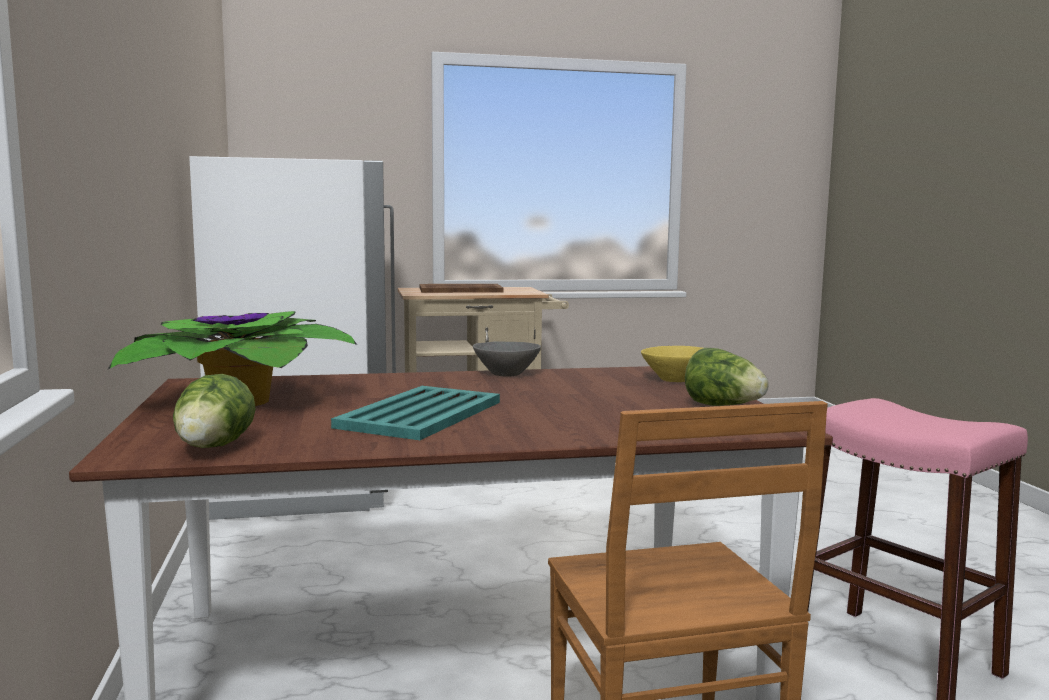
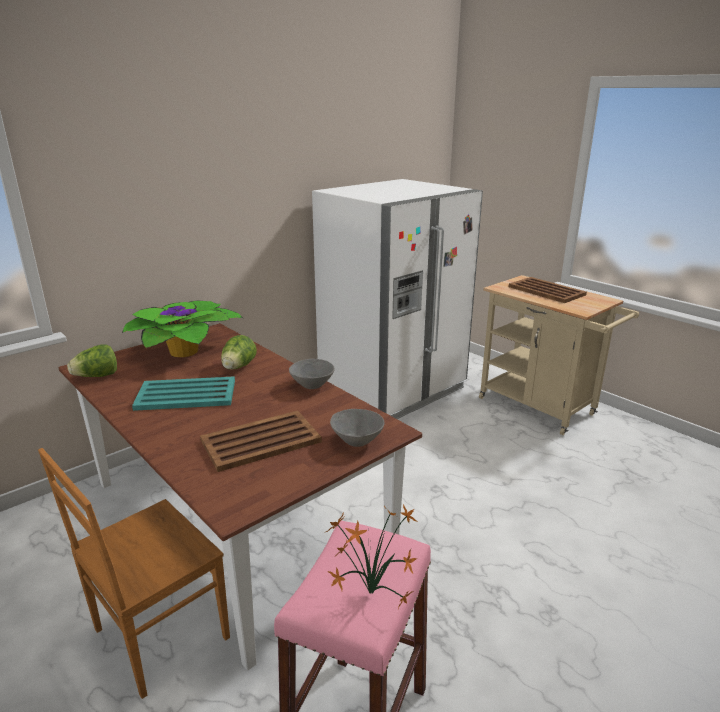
camera: 60 degrees right, 15 degrees up
yellow bowl [641,346,703,382] -> grey bowl [330,409,385,447]
lettuce [685,348,769,406] -> lettuce moved to [221,335,257,370]
none -> brown tray [200,410,322,472]
none -> potted plant [324,504,418,609]

